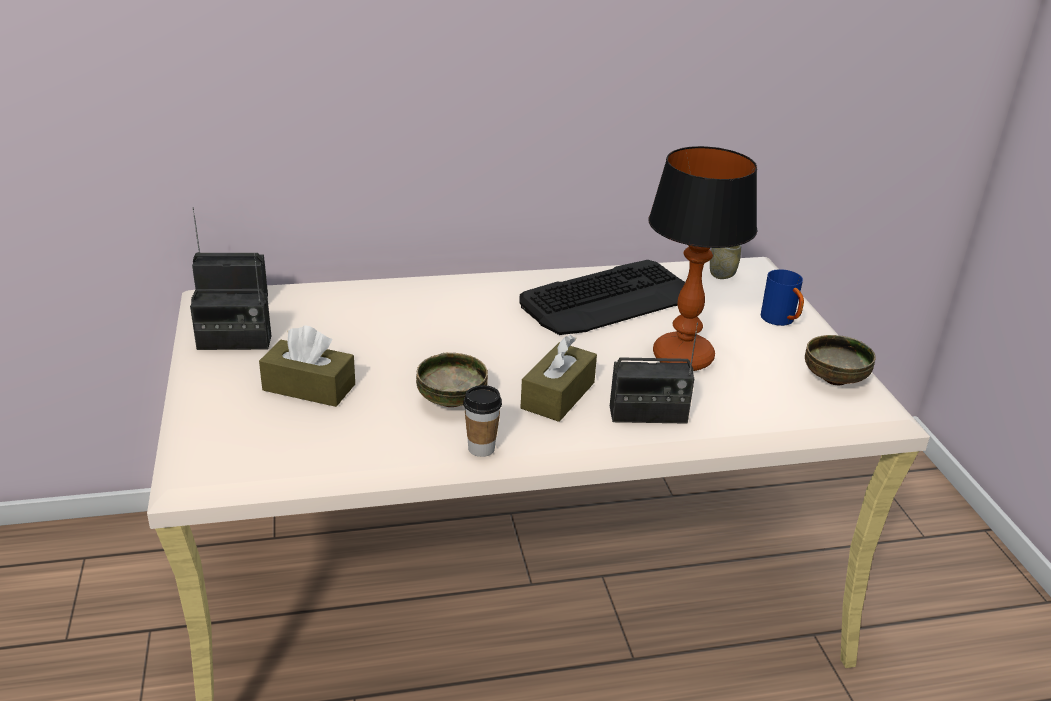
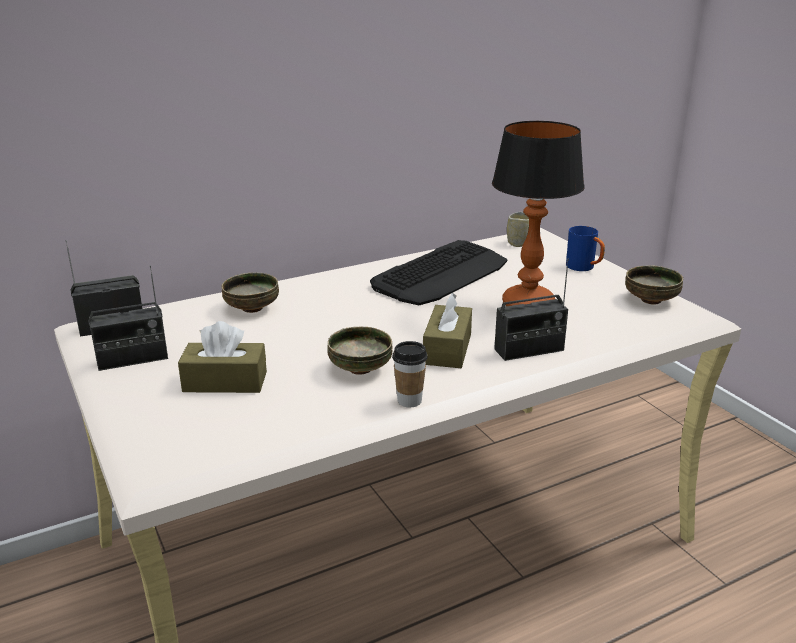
camera: 15 degrees left, 5 degrees down
none -> bowl [221,273,279,313]

